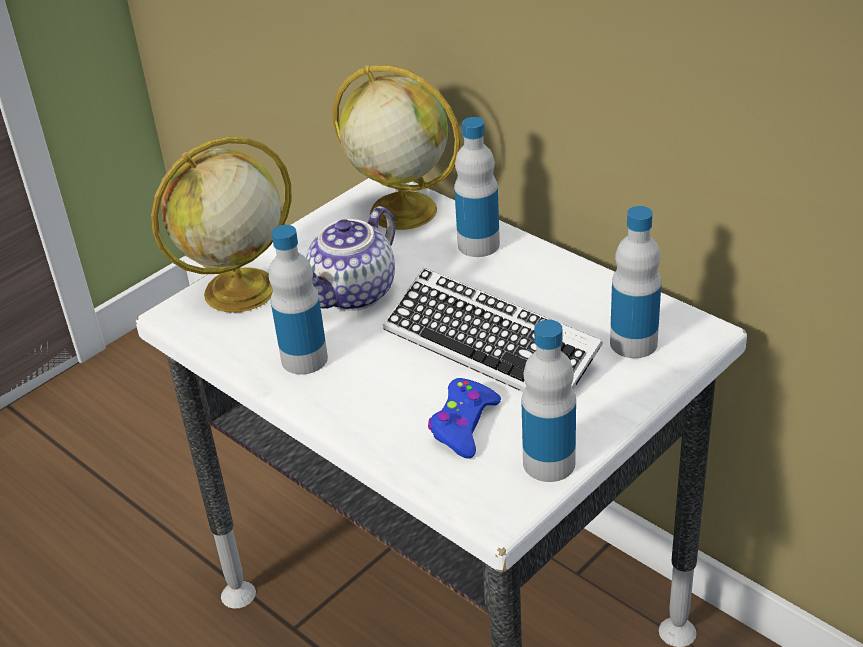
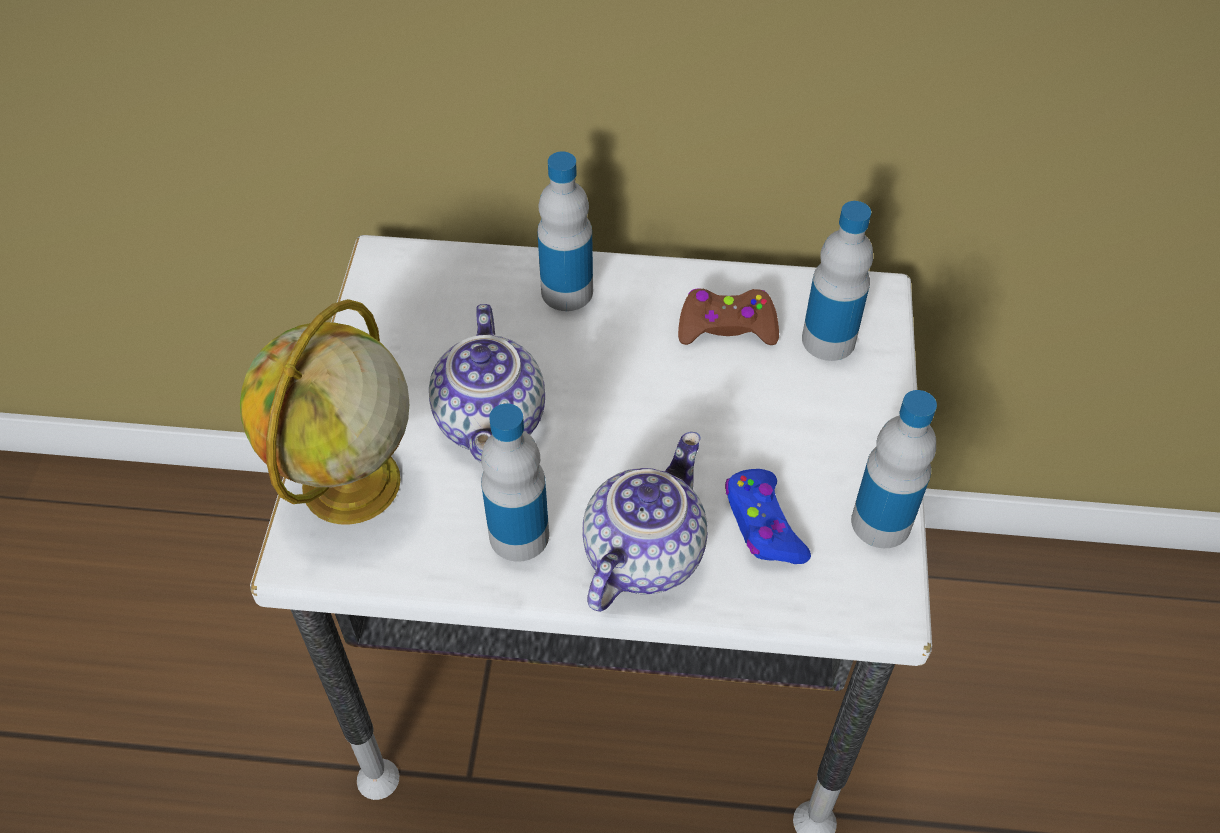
camera: 40 degrees left, 15 degrees up
globe [333,65,461,230] -> none
keyboard [383,268,603,392] -> none
none -> teapot [583,432,708,612]
none -> brown game controller [678,289,779,345]

